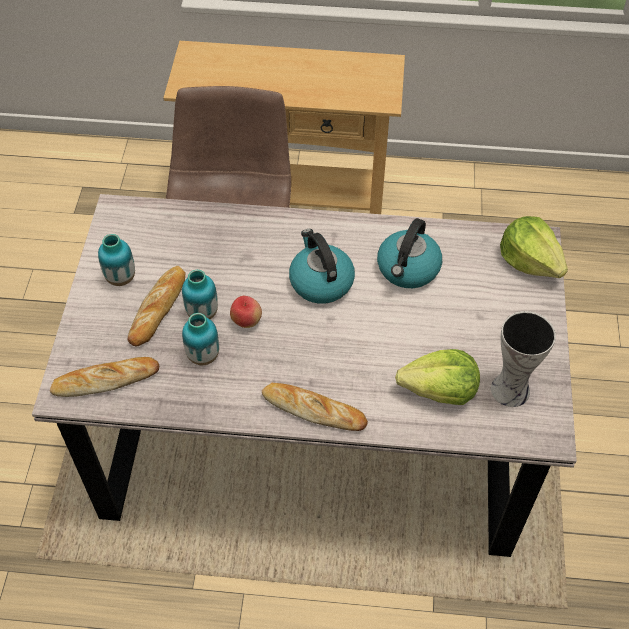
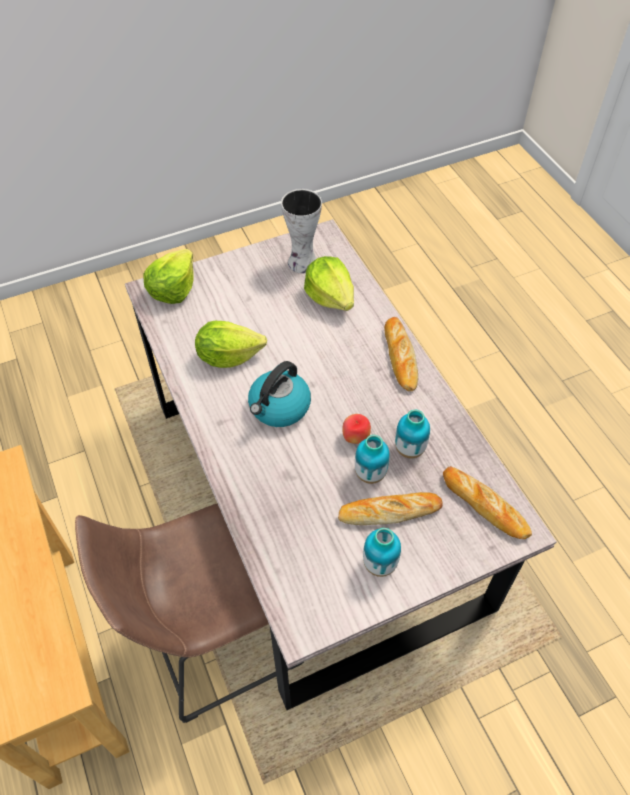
camera: 120 degrees left, 0 degrees up
kettle [377,218,442,288] -> lettuce [195,321,267,368]

